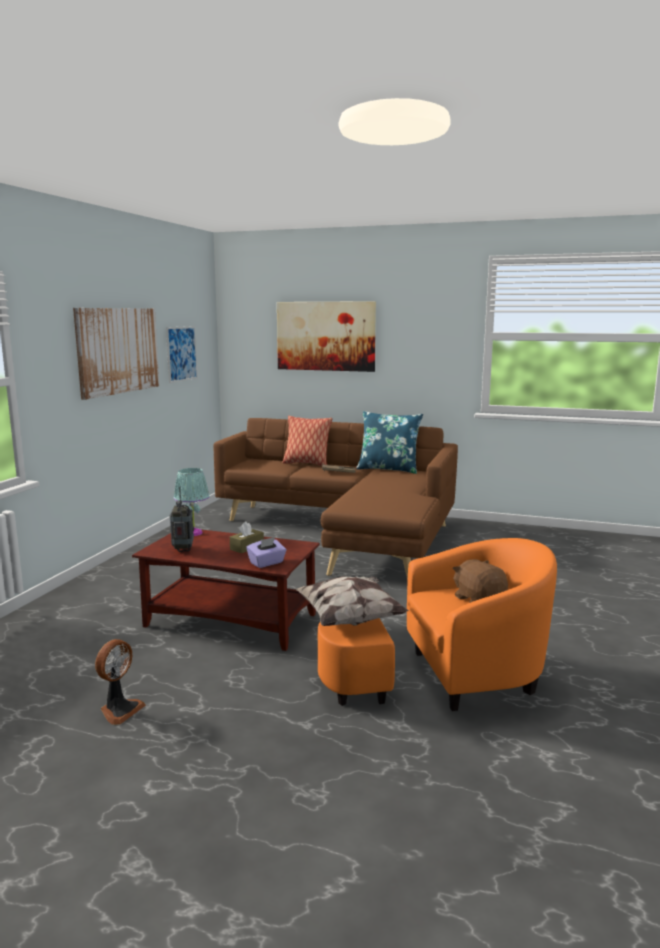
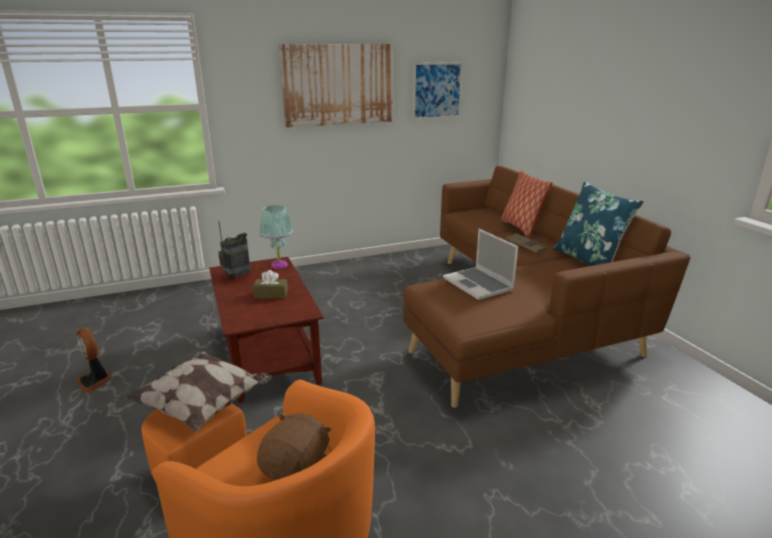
camera: 50 degrees right, 10 degrees up
fan [95,639,146,725] -> fan turned 60 degrees clockwise [76,328,111,393]
purple tissue box [246,537,287,568] -> none
picture [277,301,376,372] -> none
none -> laptop [443,229,519,300]

